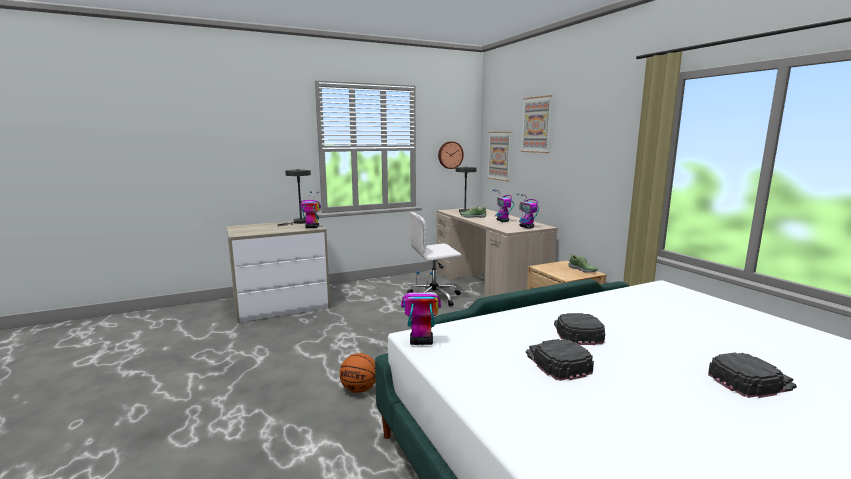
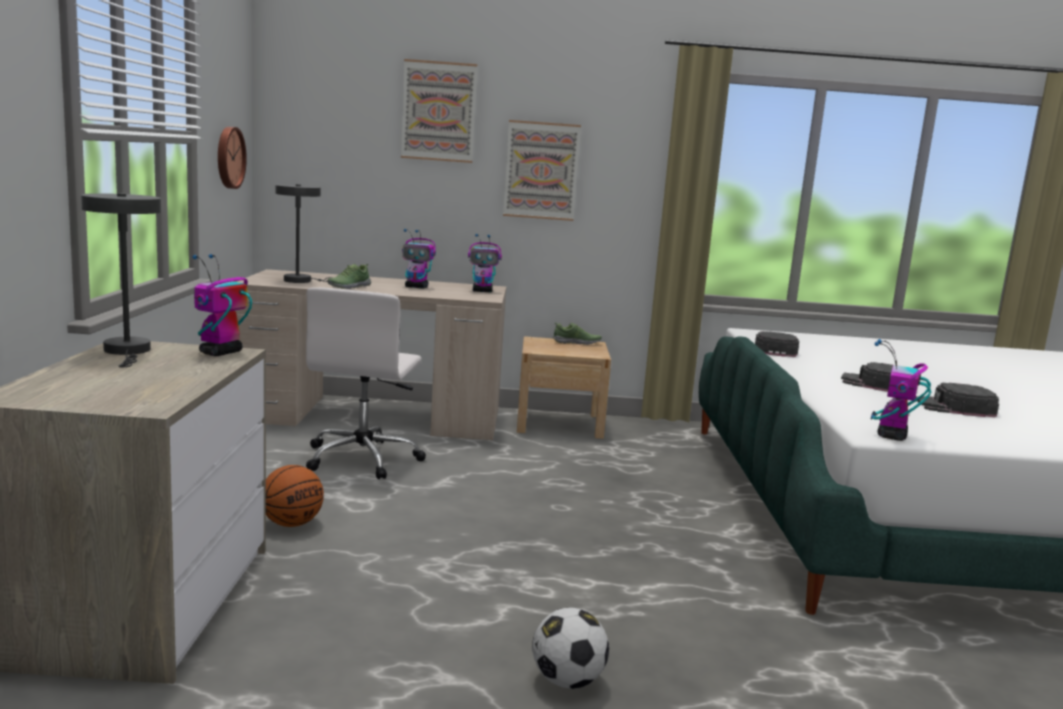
camera: 65 degrees left, 0 degrees up
basketball [340,353,376,393] -> basketball moved to [266,465,324,527]
picture [487,132,511,181] -> picture moved to [503,120,581,221]
black cap [708,353,797,398] -> black cap moved to [755,331,799,357]
none -> football [532,607,609,689]

